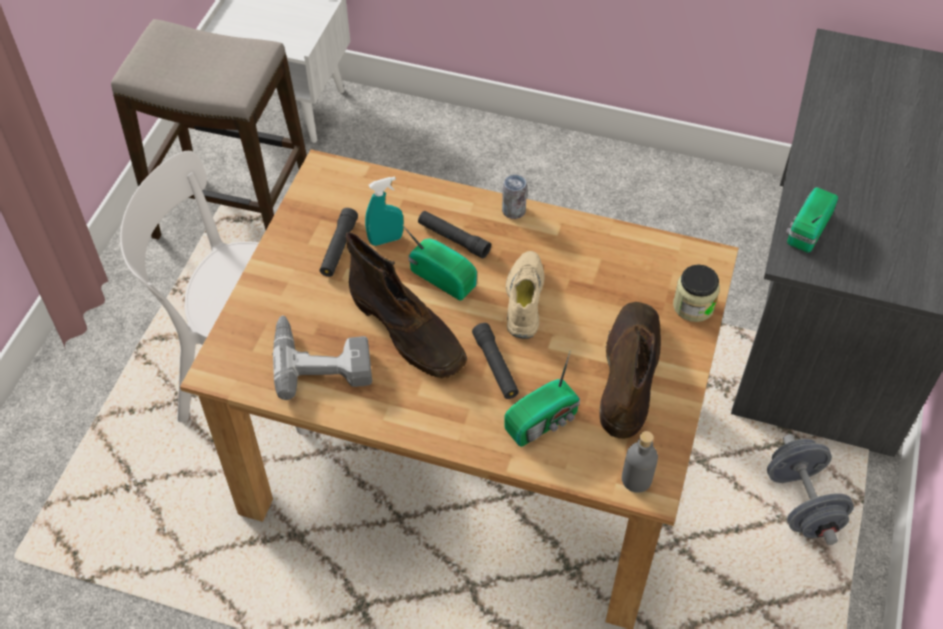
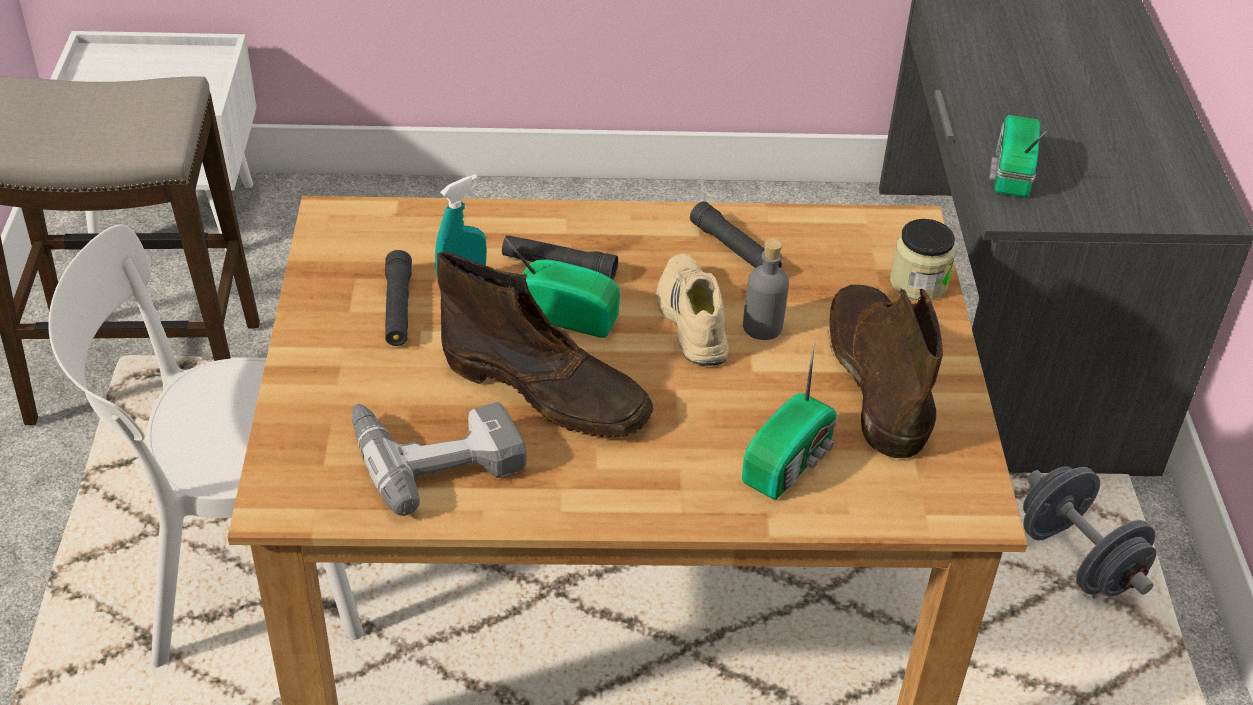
camera: 20 degrees left, 10 degrees down
black flashlight [472,323,519,399] -> black flashlight moved to [690,201,782,268]
can [502,174,527,219] -> none
grey bottle [622,431,658,493] -> grey bottle moved to [743,238,789,340]

